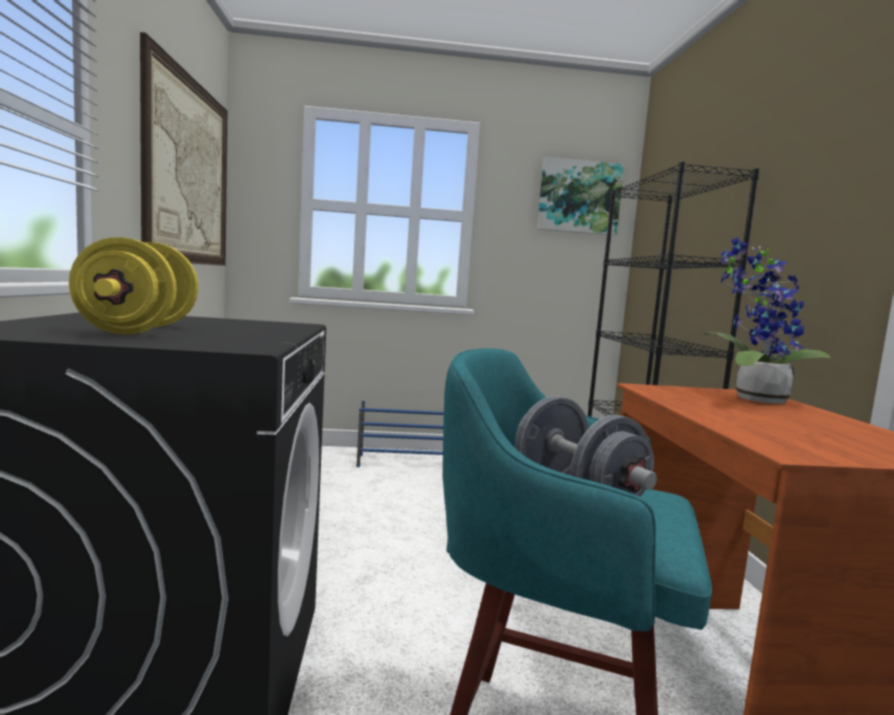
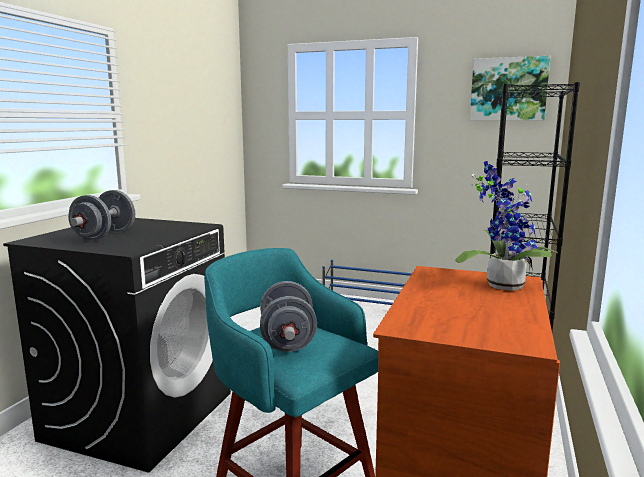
camera: 25 degrees right, 5 degrees up
yellow dumbbell [69,237,198,335] -> grey dumbbell [68,190,135,241]
picture [140,32,228,266] -> none

